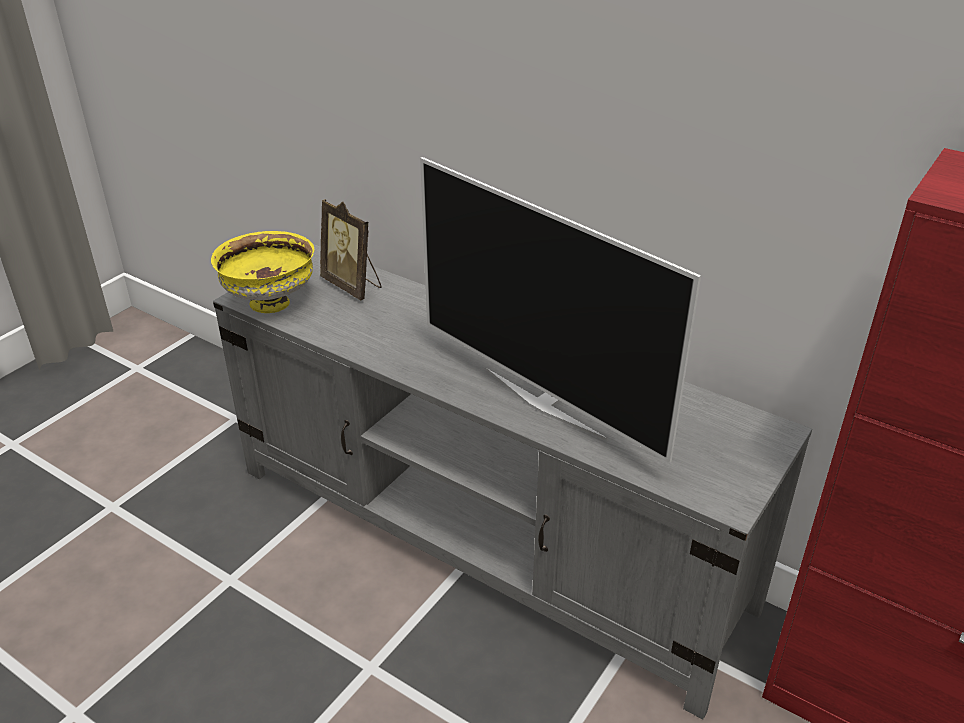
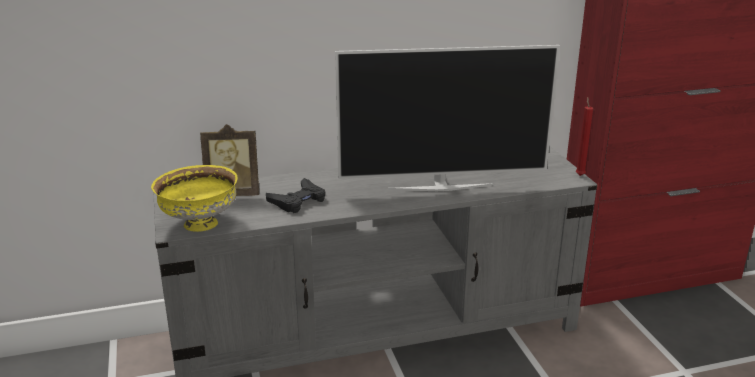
camera: 50 degrees left, 10 degrees down
none -> black game controller [266,178,325,213]
none -> red candle [576,97,593,176]

